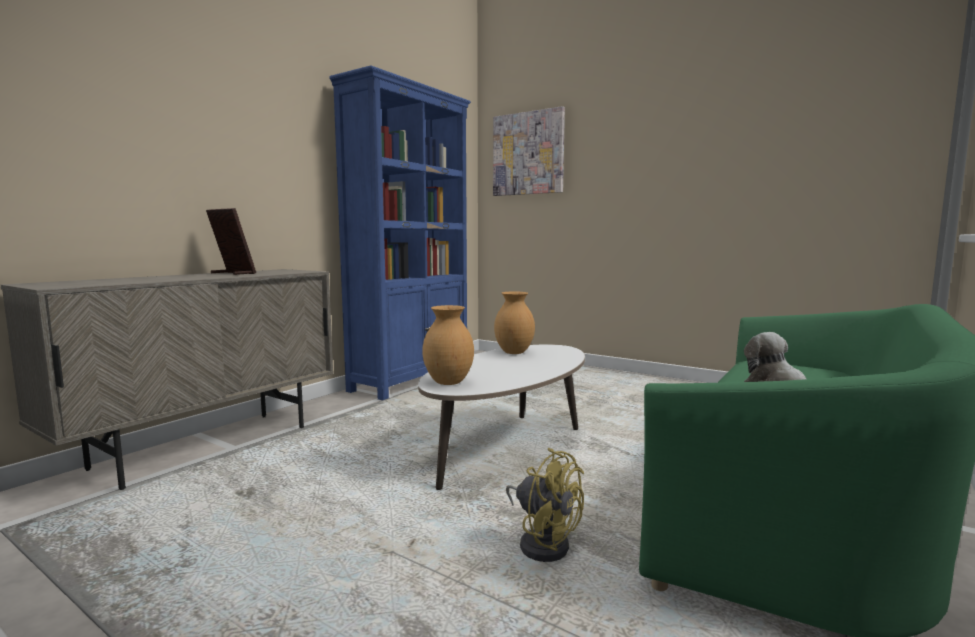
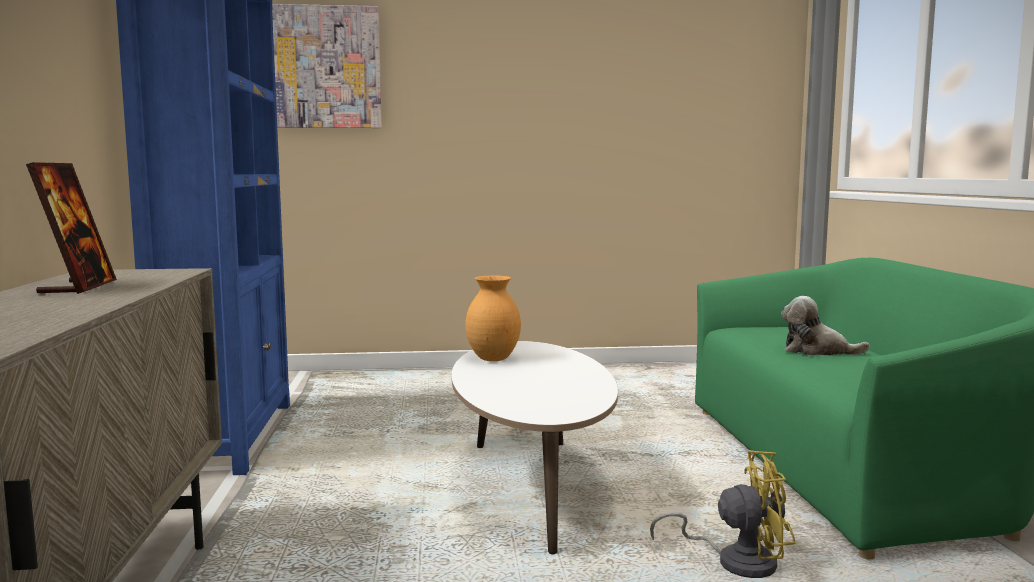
camera: 40 degrees left, 0 degrees up
picture frame [206,208,256,275] -> picture frame turned 90 degrees clockwise [26,162,117,294]
brown vase [422,305,474,385] -> none

